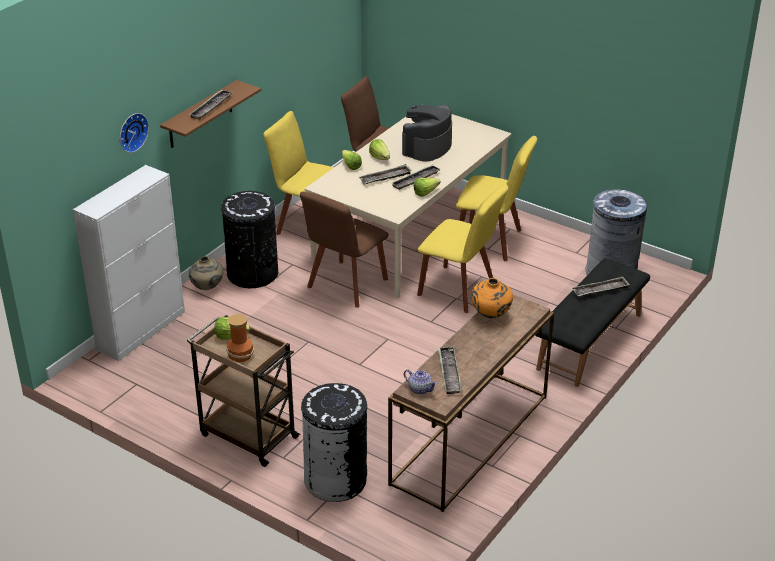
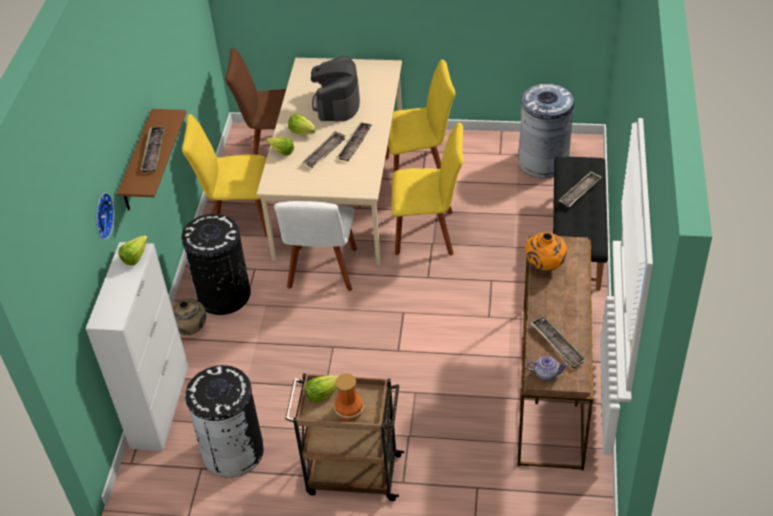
camera: 25 degrees left, 10 degrees up
brown chair [300,192,389,308] -> white chair [274,201,357,291]
black trash can [301,383,367,502] -> black trash can moved to [185,365,264,477]
lettuce [414,178,440,197] -> lettuce moved to [118,235,148,265]

